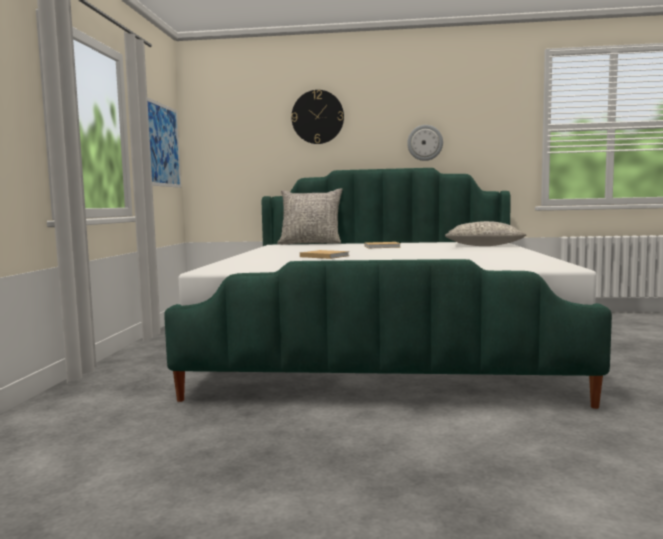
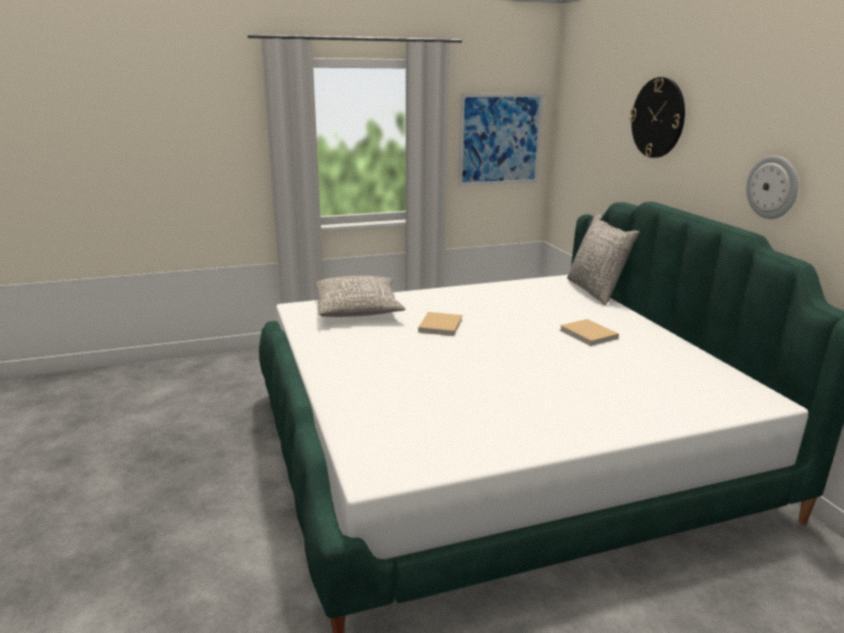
camera: 65 degrees right, 15 degrees up
grey pillow [445,221,526,246] -> grey pillow moved to [315,276,405,317]

